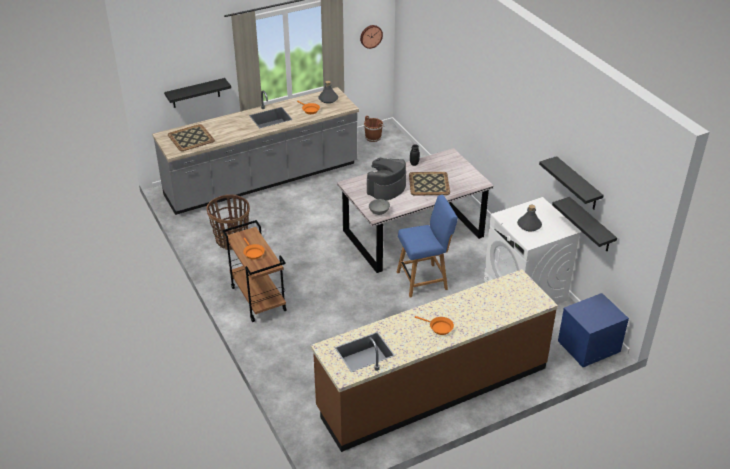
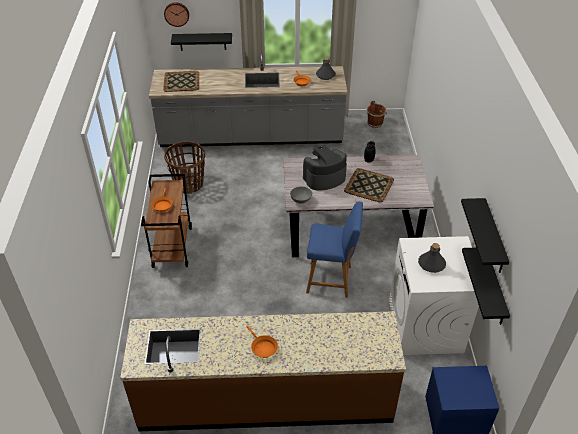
camera: 25 degrees right, 5 degrees up
wall clock [360,25,383,49] -> wall clock moved to [164,2,189,27]

